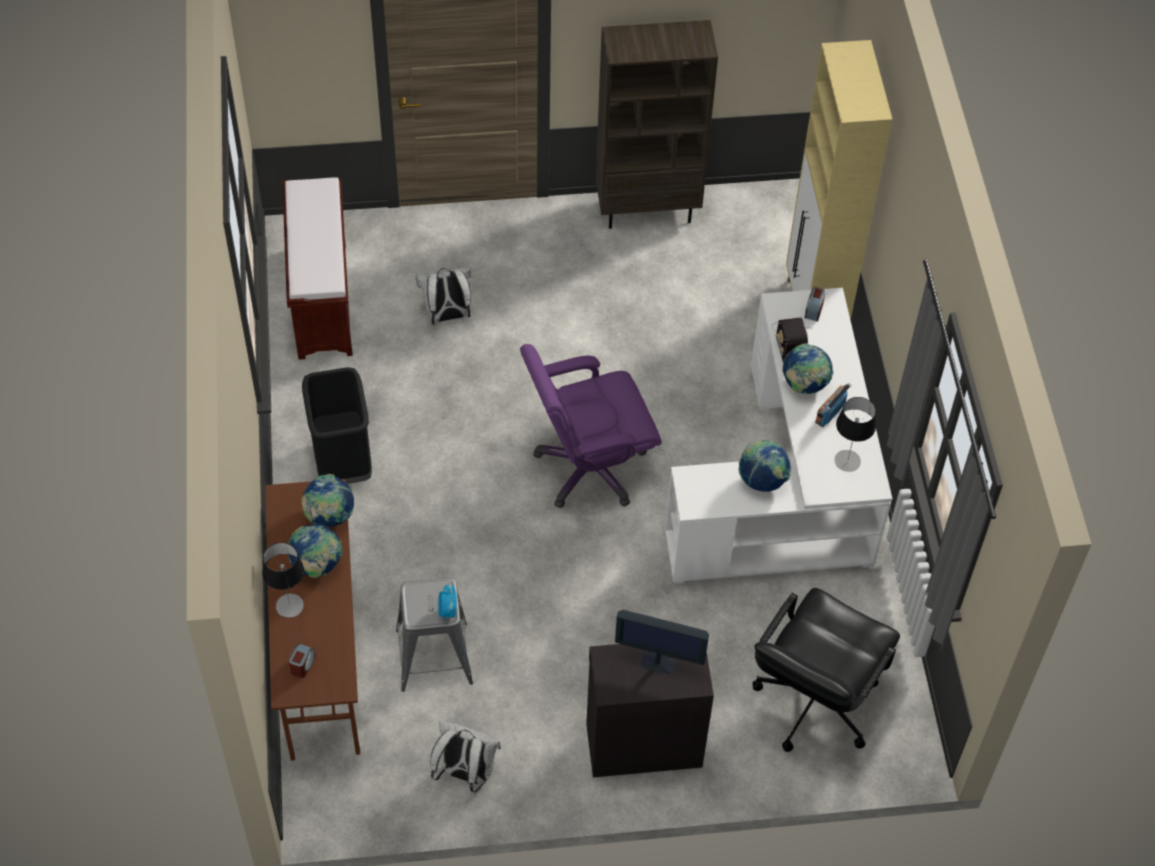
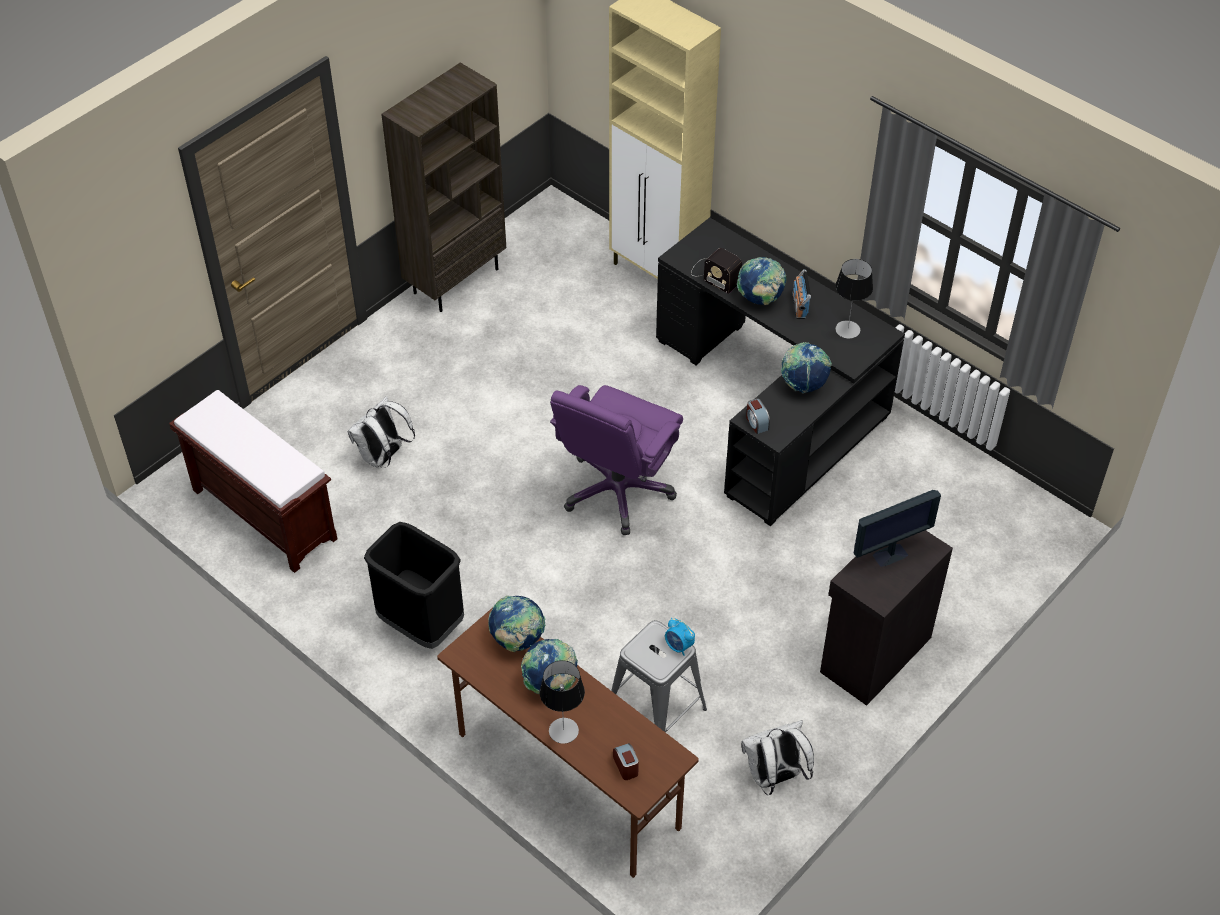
camera: 40 degrees left, 5 degrees down
white desk [665,288,892,584] -> black desk [656,218,905,526]
black office chair [753,588,900,752] -> none
alarm clock [805,287,826,322] -> alarm clock moved to [746,398,770,434]

